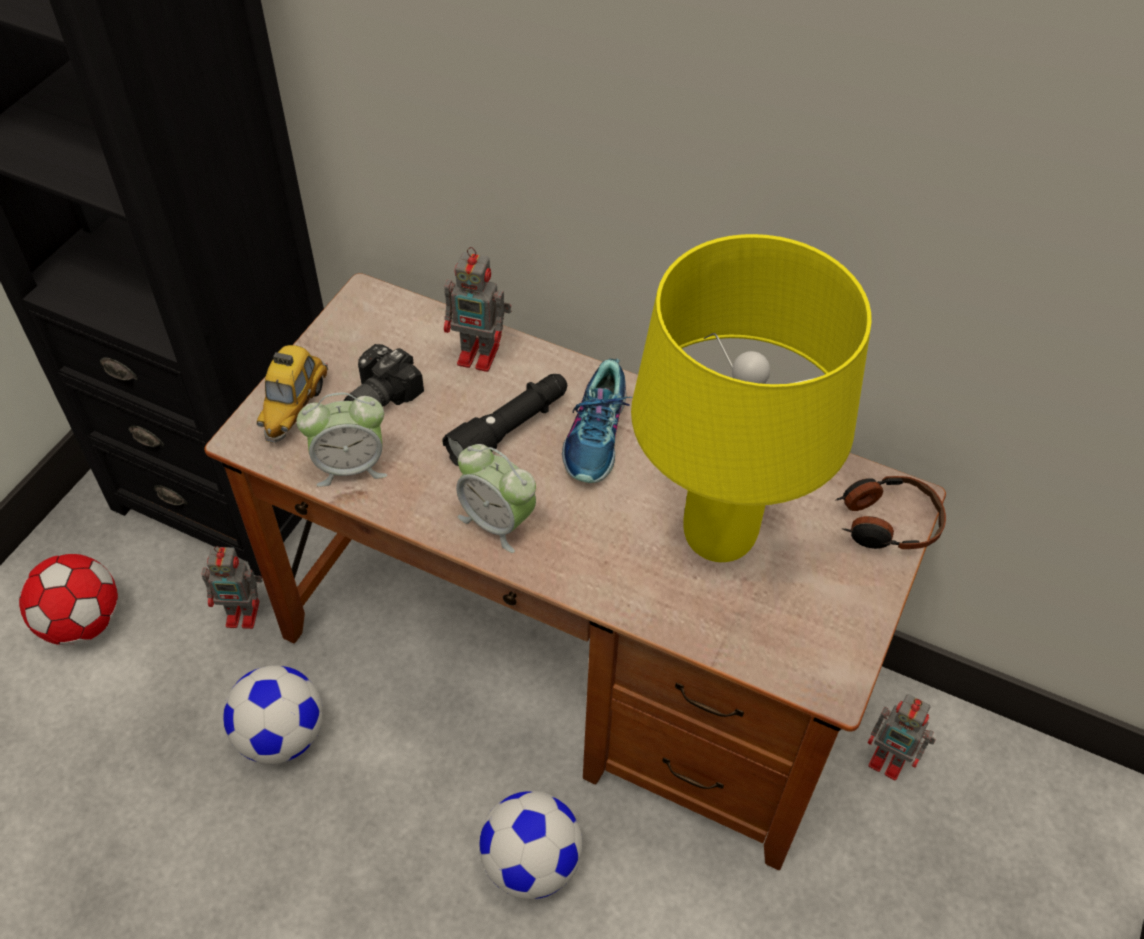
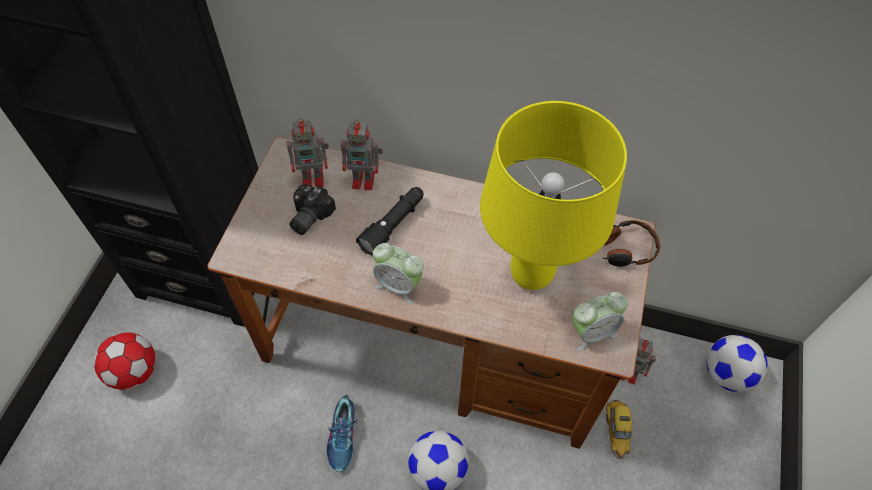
camera: 10 degrees left, 5 degrees up
toy robot [202,546,263,629] -> toy robot moved to [287,118,329,187]
football [223,665,323,764] -> football moved to [707,335,767,392]
toy car [257,345,328,443] -> toy car moved to [606,400,632,459]
alarm clock [296,393,387,487] -> alarm clock moved to [572,292,628,351]
shoe [562,358,633,483] -> shoe moved to [326,394,358,472]

